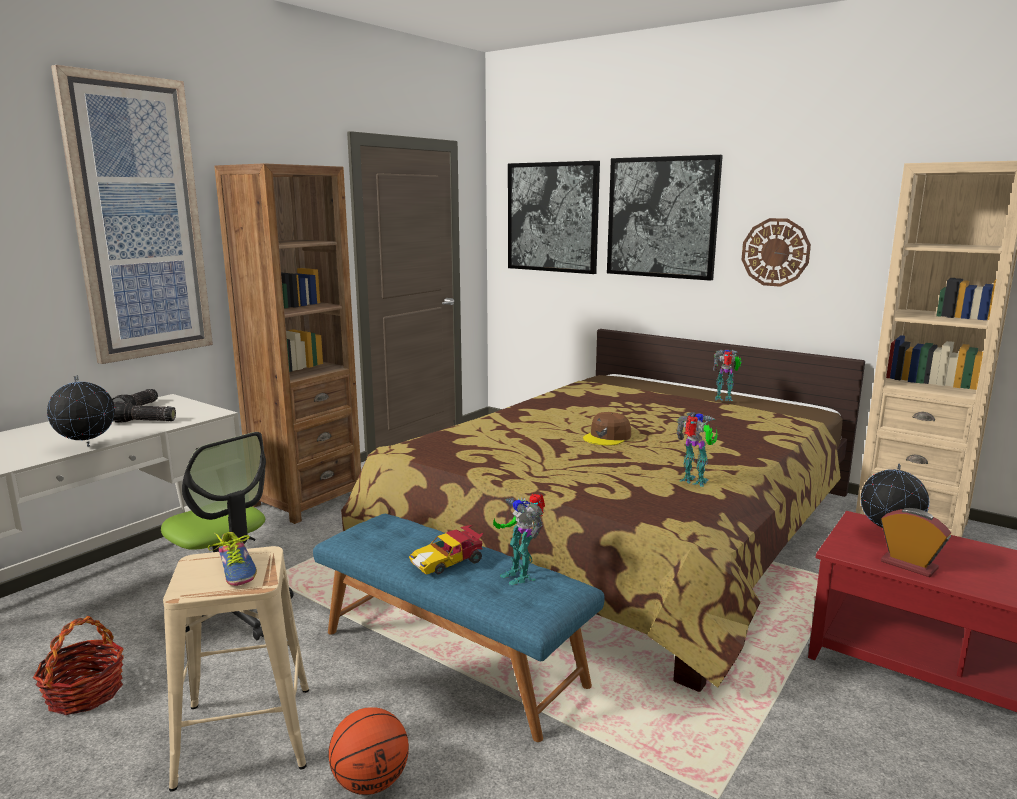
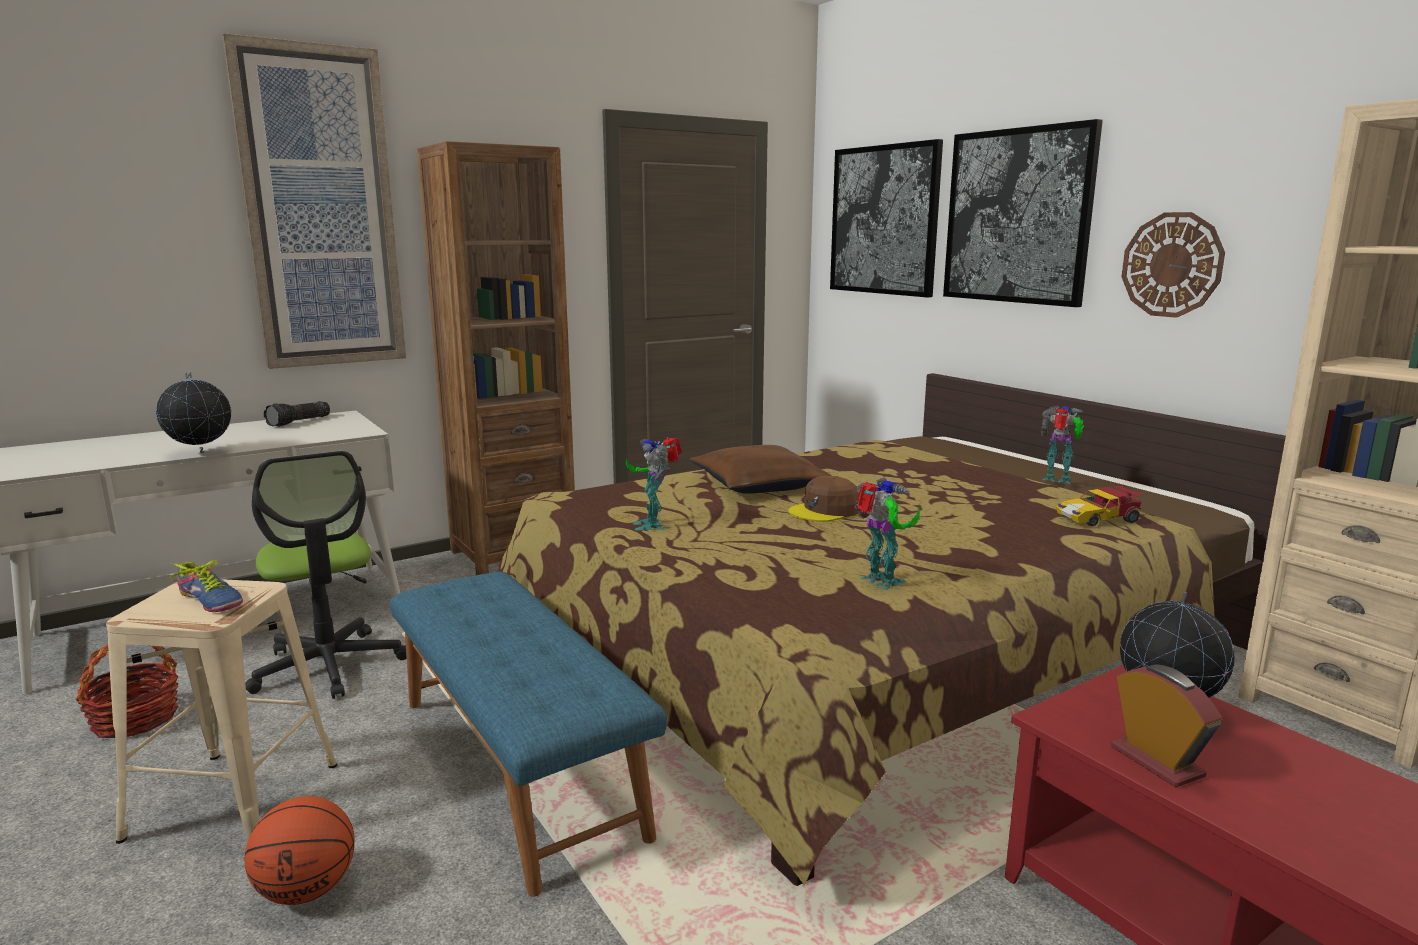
camera: 20 degrees right, 0 degrees up
flashlight [113,401,176,423] -> none
shoe [208,532,257,586] -> shoe turned 45 degrees counterclockwise [170,560,243,612]
toy car [409,525,484,575] -> toy car moved to [1056,486,1143,527]
toy robot [493,494,545,585] -> toy robot moved to [626,437,682,530]
none -> brown pillow [690,445,832,494]

